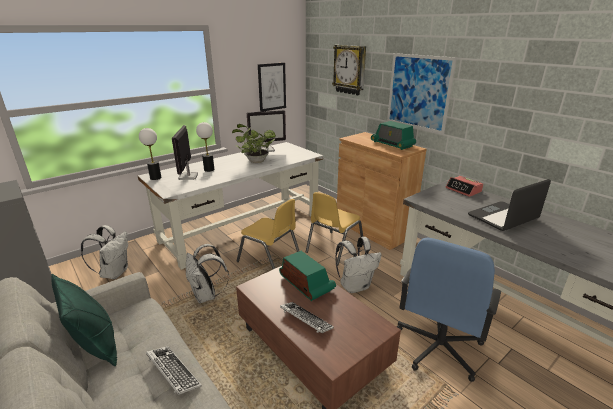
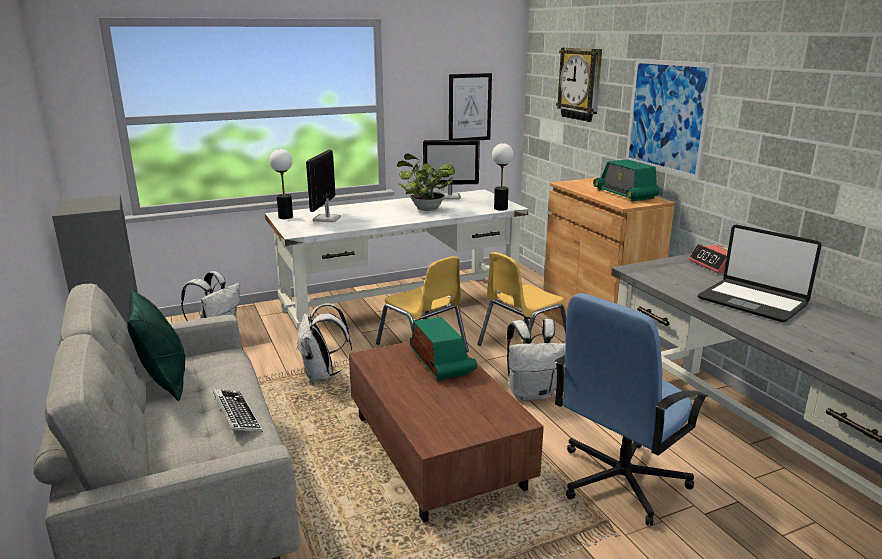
camera: 15 degrees right, 5 degrees down
table lamp [196,122,214,172] -> table lamp moved to [492,143,513,211]
keyboard [280,302,334,333] -> none
laptop [468,179,551,231] -> laptop turned 120 degrees counterclockwise [698,225,822,322]

